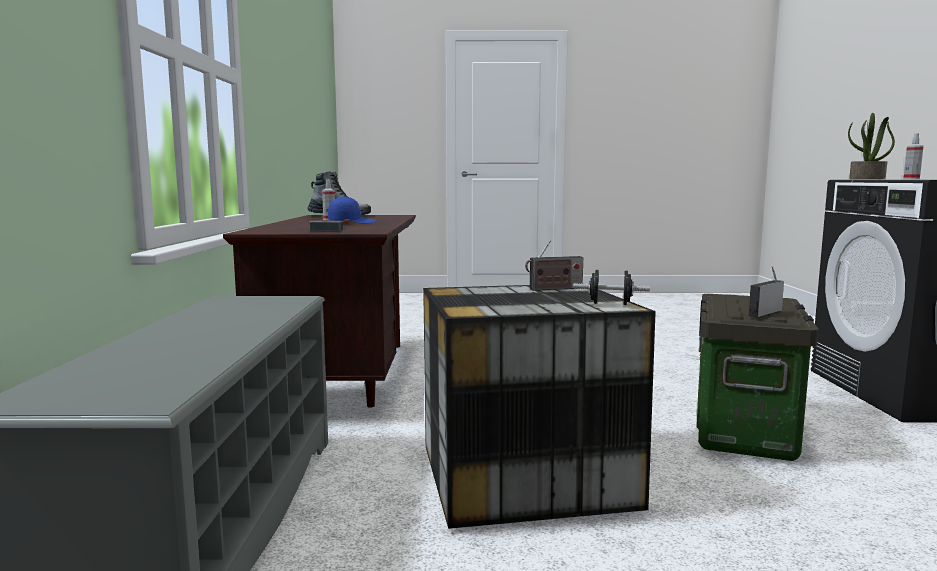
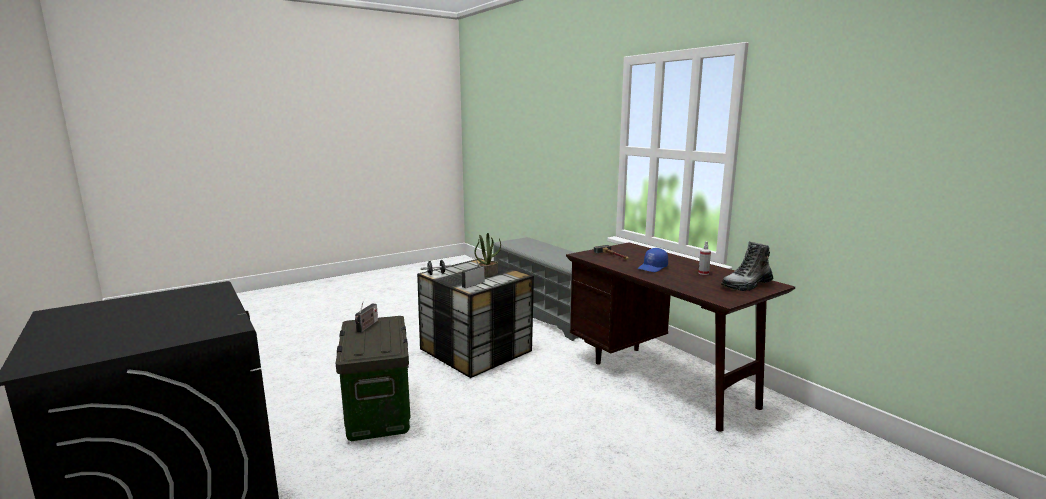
camera: 145 degrees right, 5 degrees up
potted plant [848,113,895,179] -> potted plant moved to [474,233,501,277]
spray bottle [903,133,924,179] -> none

